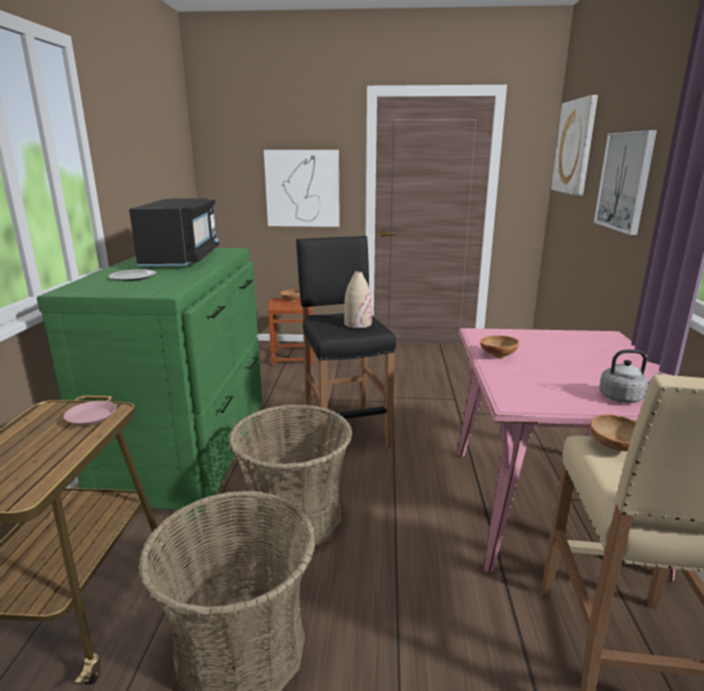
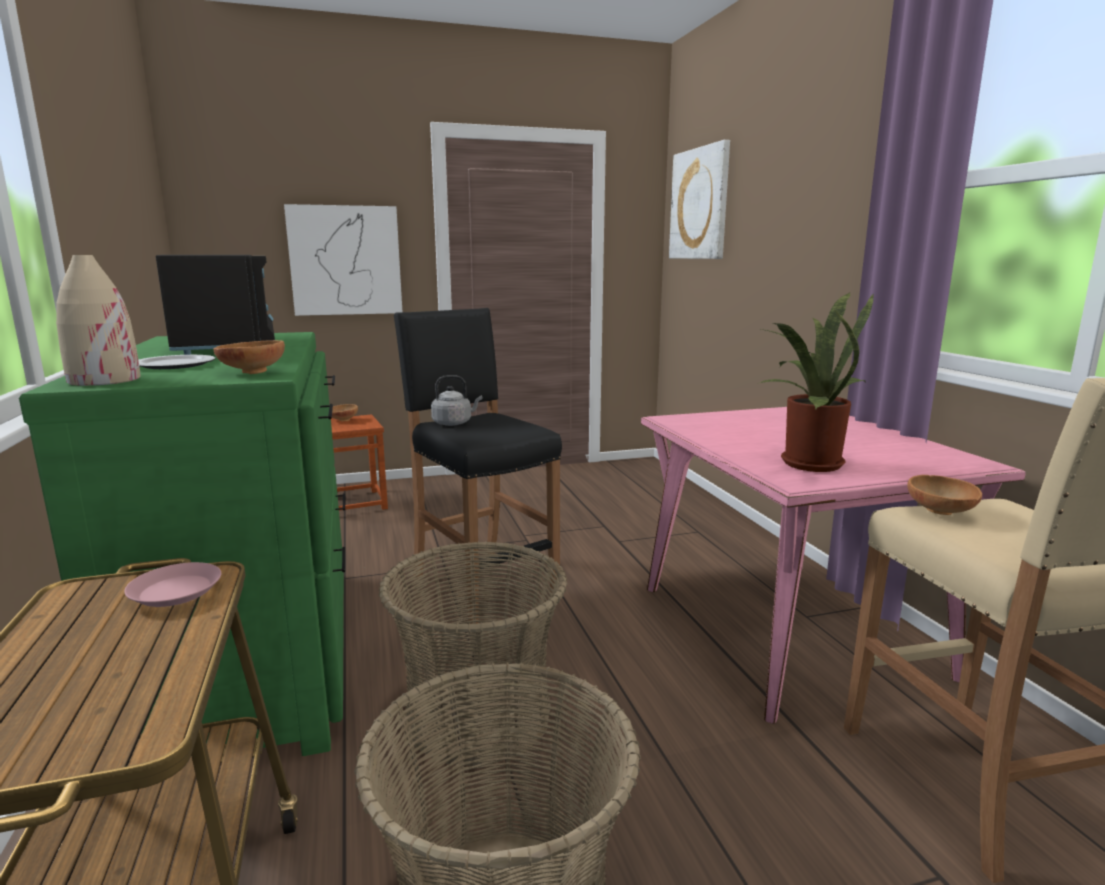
camera: 20 degrees left, 5 degrees down
beige vase [344,271,372,328] -> beige vase moved to [56,255,141,386]
brown bowl [480,335,519,359] -> brown bowl moved to [213,340,285,374]
picture [594,130,657,235] -> none
grey kettle [599,349,663,403] -> grey kettle moved to [431,375,482,426]
none -> potted plant [760,292,874,472]

